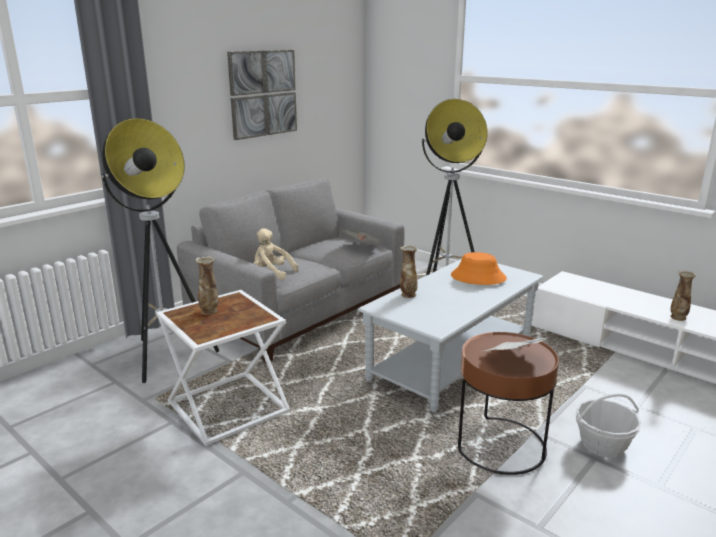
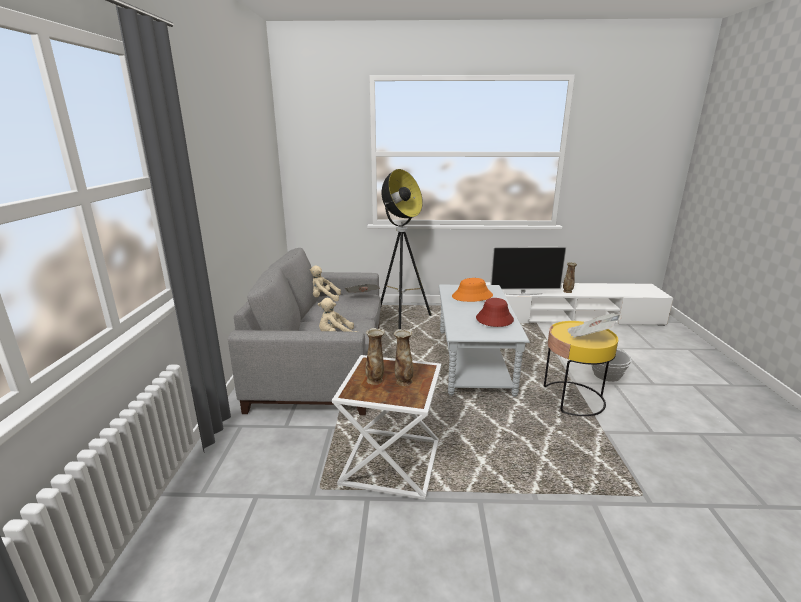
camera: 40 degrees left, 0 degrees up
floor lamp [102,118,219,383] -> none
picture [227,50,297,140] -> none
vase [400,245,418,298] -> vase moved to [394,329,414,386]
brown side table [458,332,559,475] -> yellow side table [544,321,618,416]
none -> beige plush toy [310,266,341,302]
none -> red hat [476,298,514,327]
none -> television [490,247,567,295]

